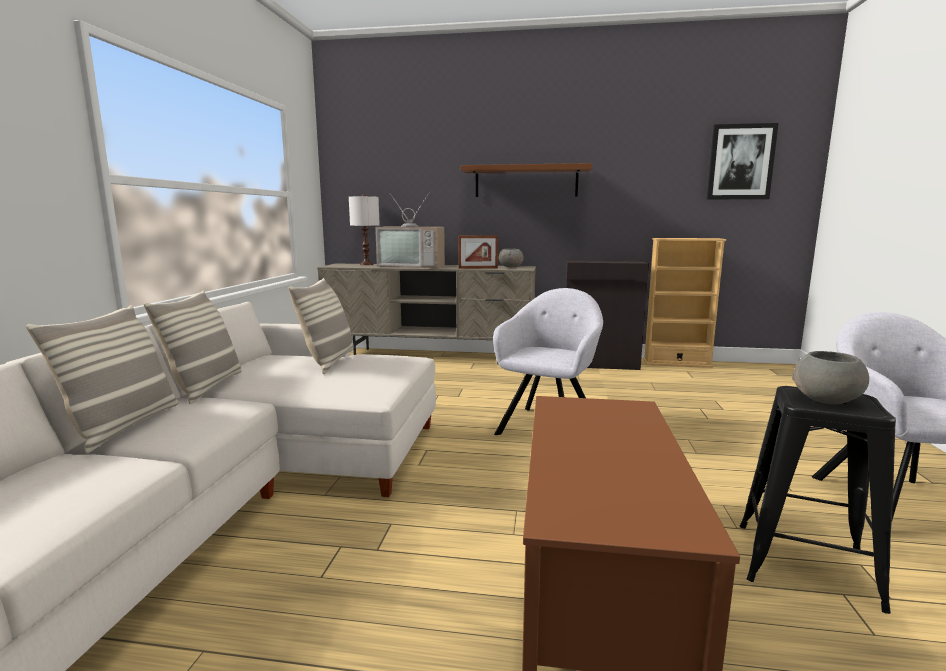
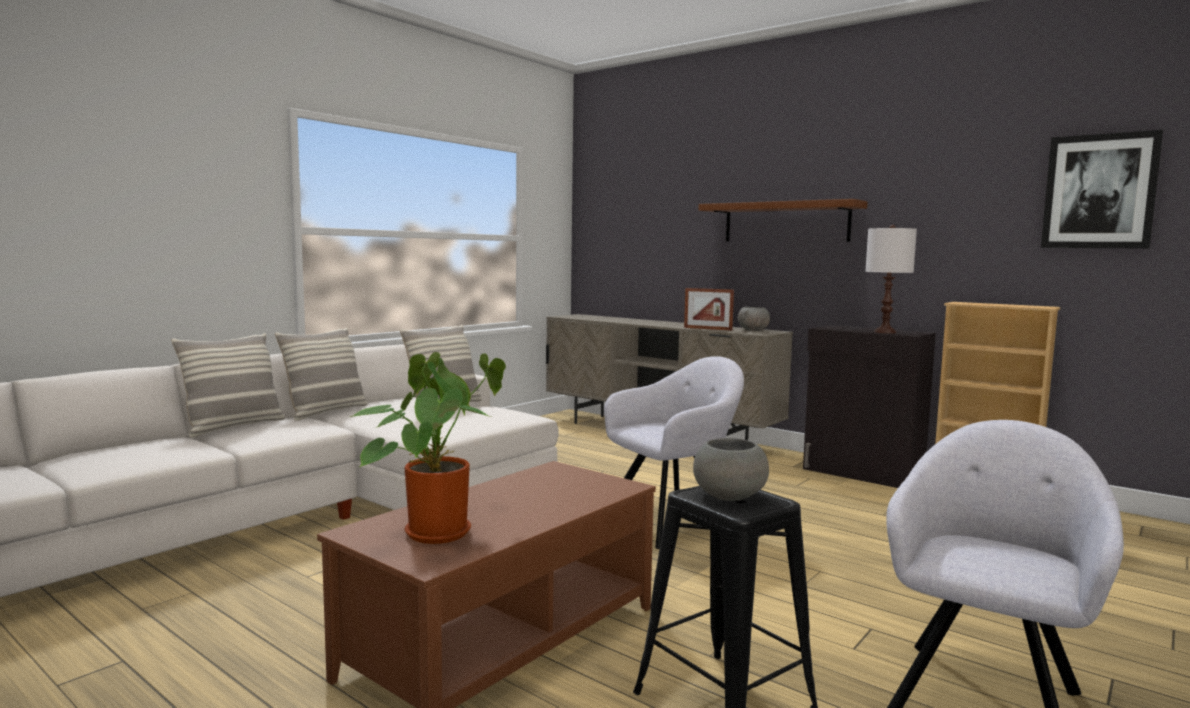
camera: 30 degrees right, 5 degrees down
white table lamp [349,194,380,265] -> white table lamp moved to [865,225,917,333]
television [375,195,445,268] -> none
none -> potted plant [349,352,506,544]

